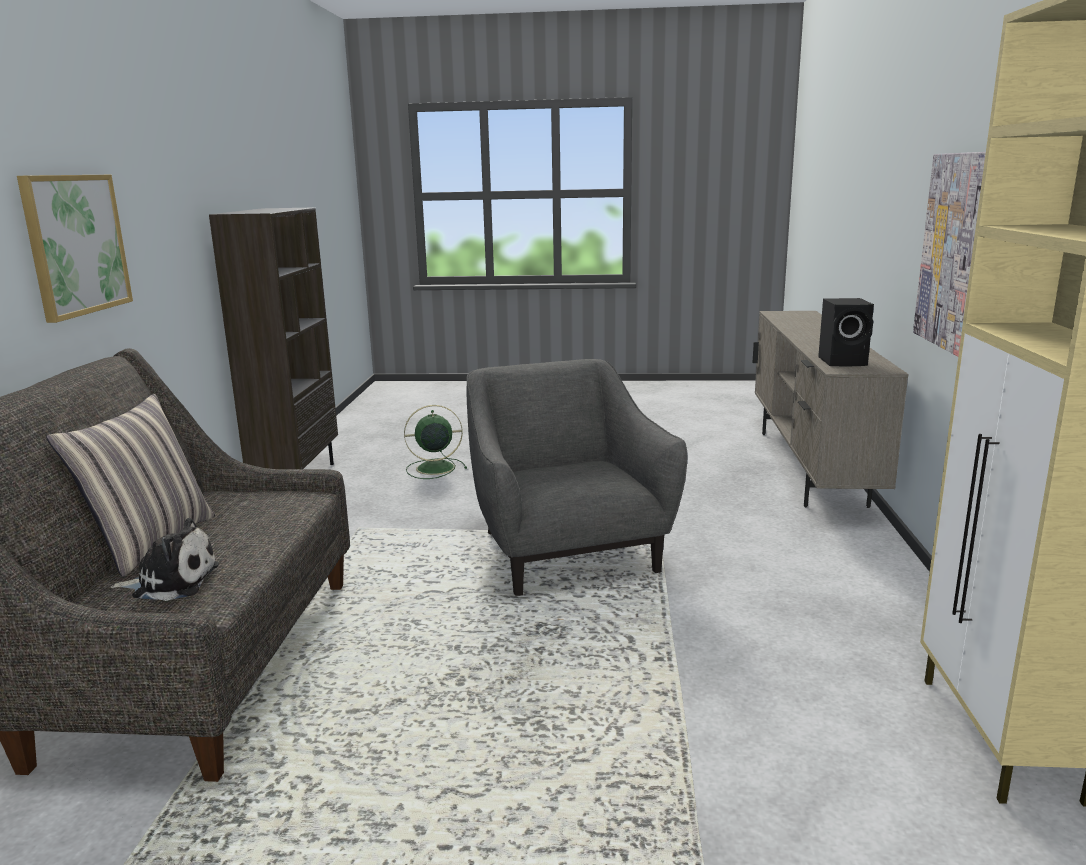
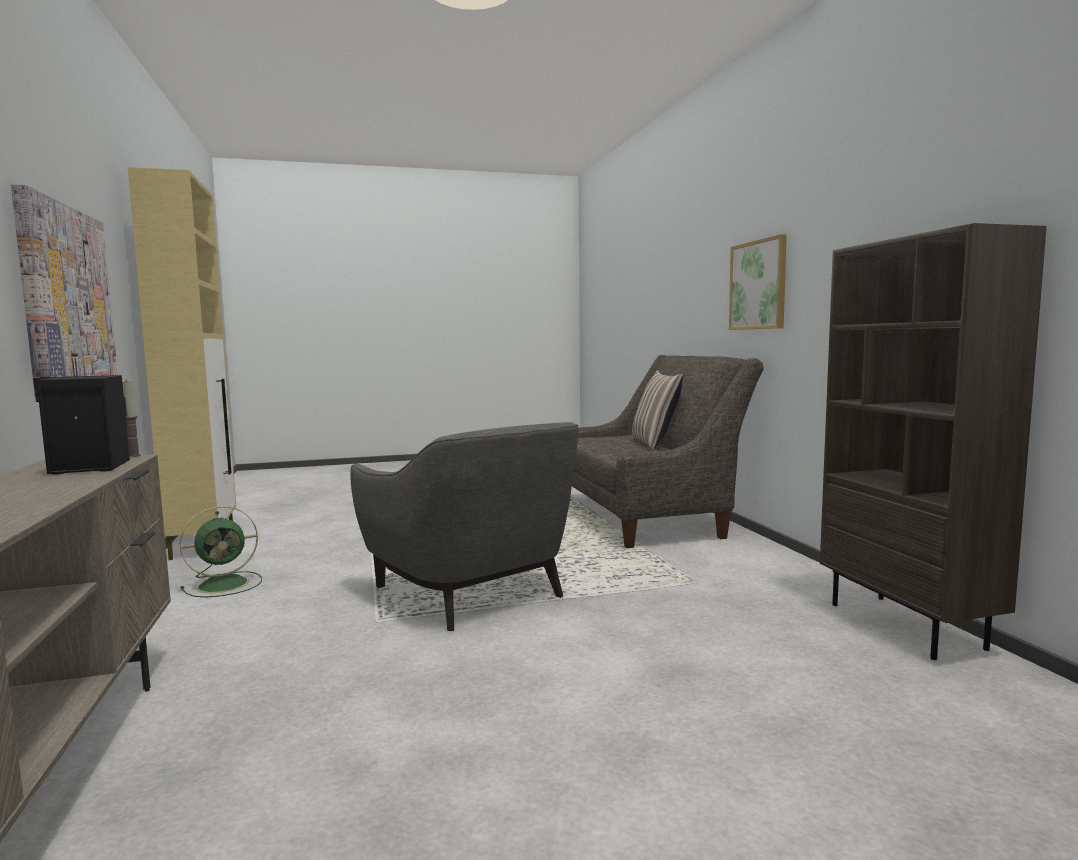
camera: 160 degrees right, 10 degrees down
plush toy [111,518,219,601] -> none
green fan [404,405,467,479] -> green fan moved to [180,506,262,598]
none -> candle [122,380,141,457]

